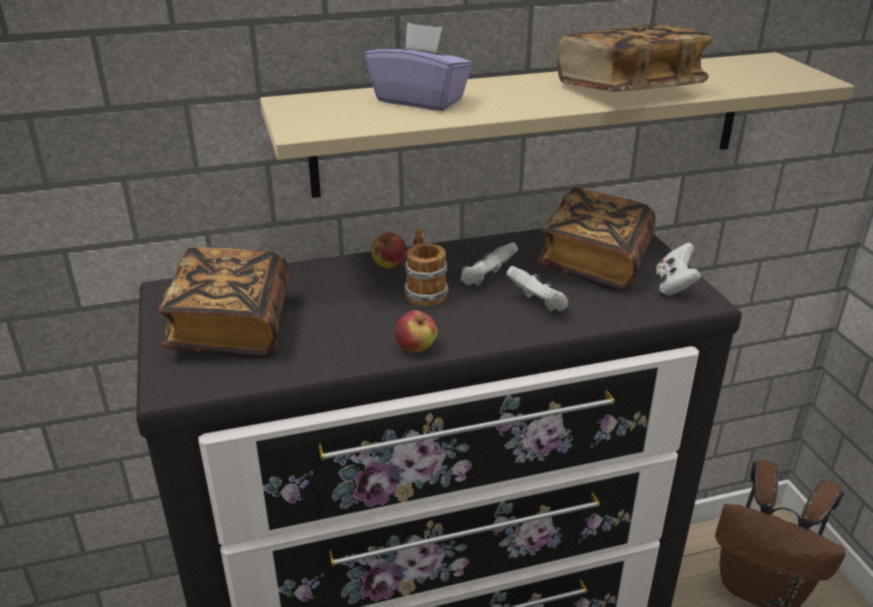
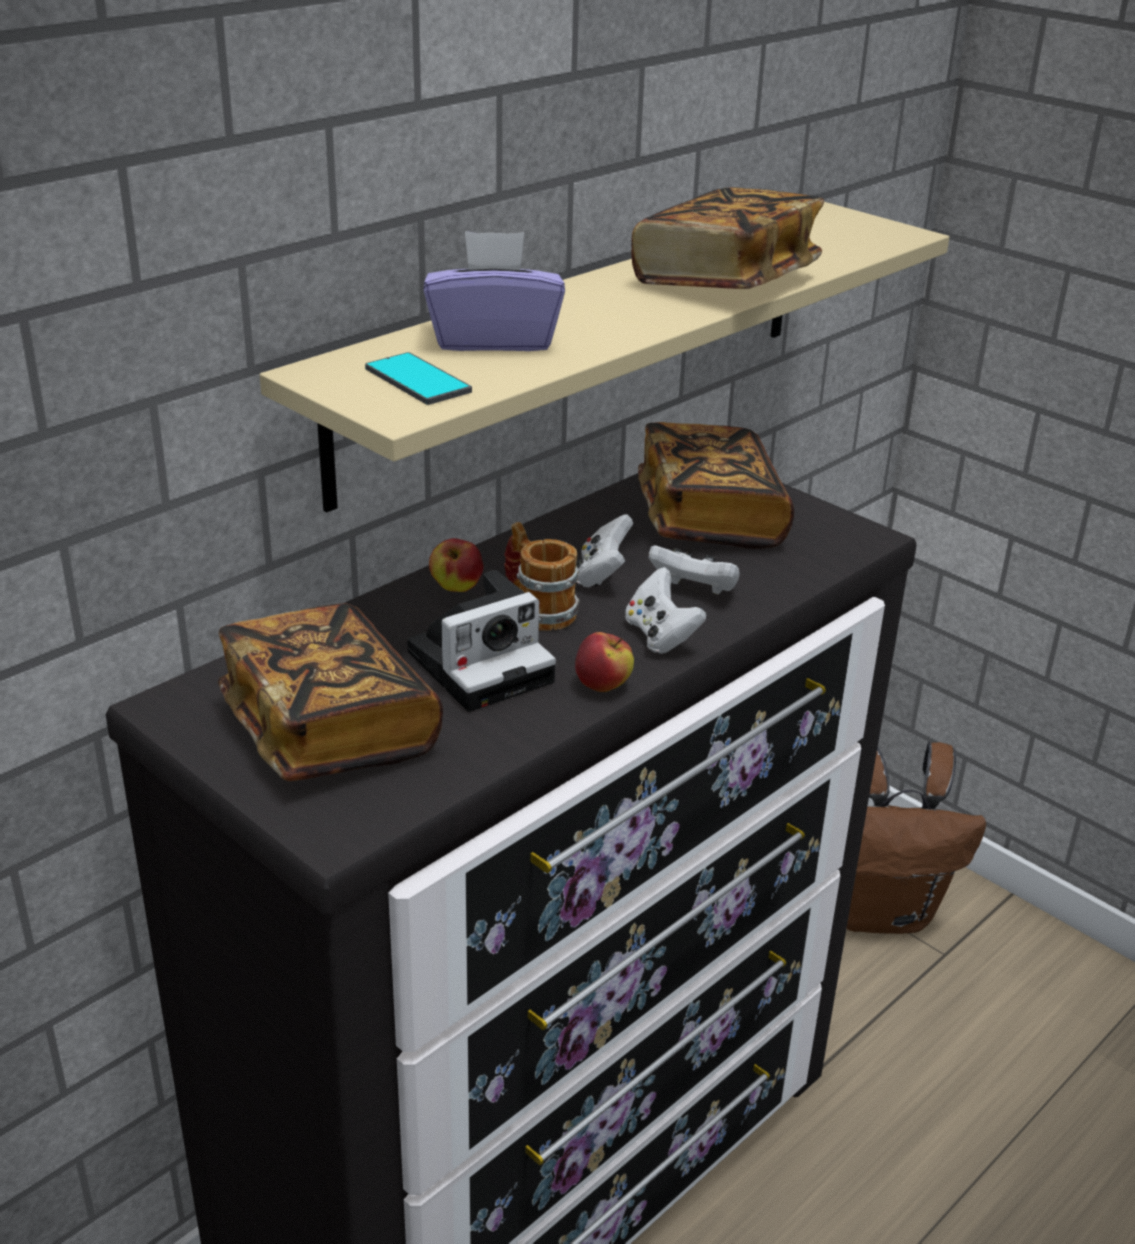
camera: 30 degrees left, 0 degrees up
white game controller [656,243,701,295] -> white game controller moved to [625,567,706,654]
none -> phone [365,352,472,405]
none -> camera [407,570,556,712]

